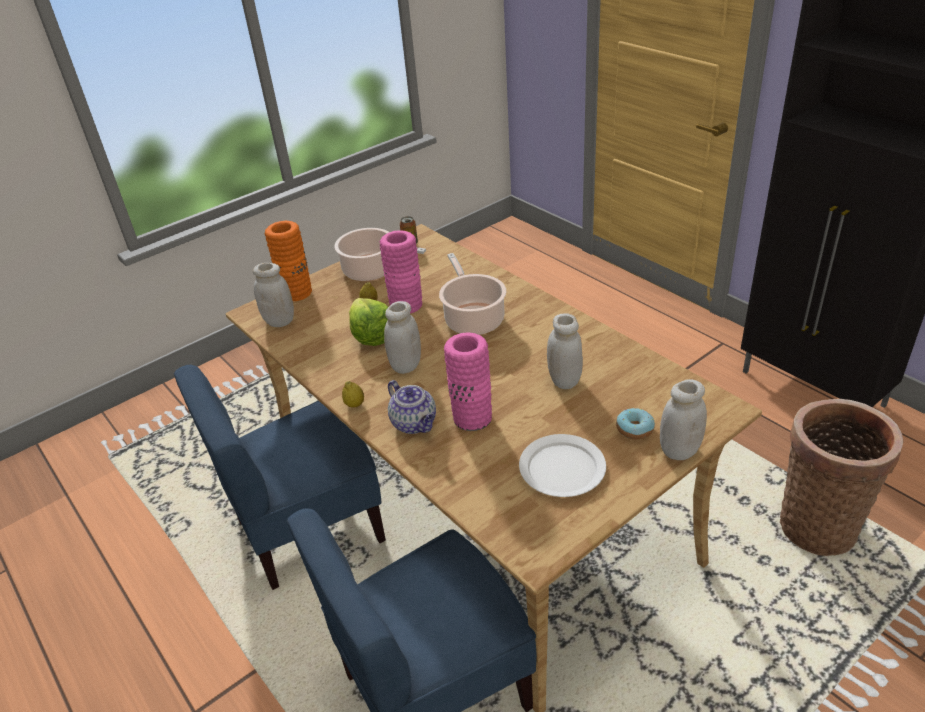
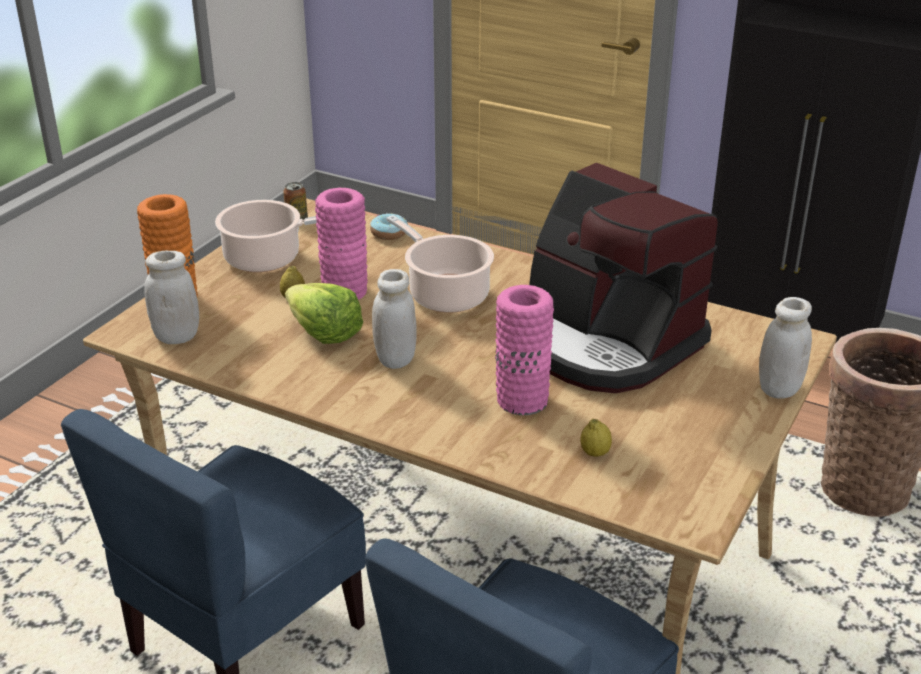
camera: 25 degrees left, 5 degrees down
lemon [342,381,364,407] -> lemon moved to [580,419,612,457]
teapot [388,380,436,434] -> none
white plate [519,434,606,497] -> none
white jar [547,313,583,389] -> coffee machine [529,163,718,393]
donut [616,408,655,440] -> donut moved to [370,213,408,240]

